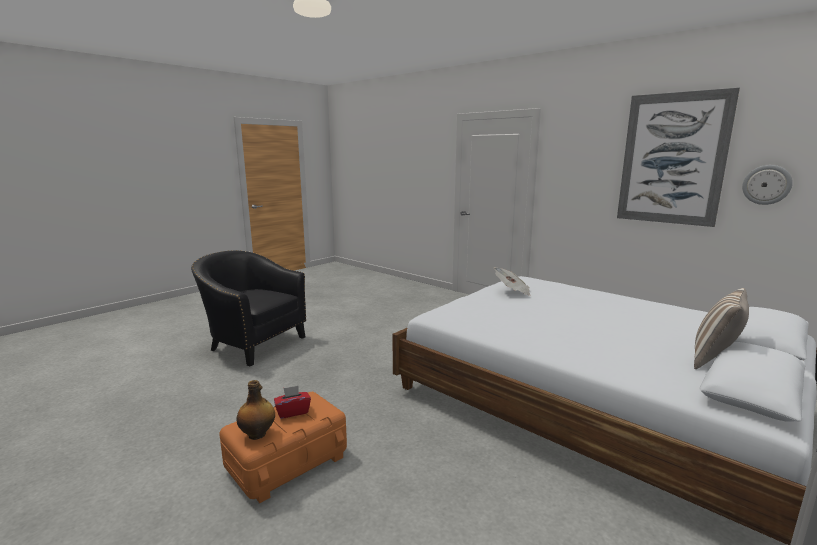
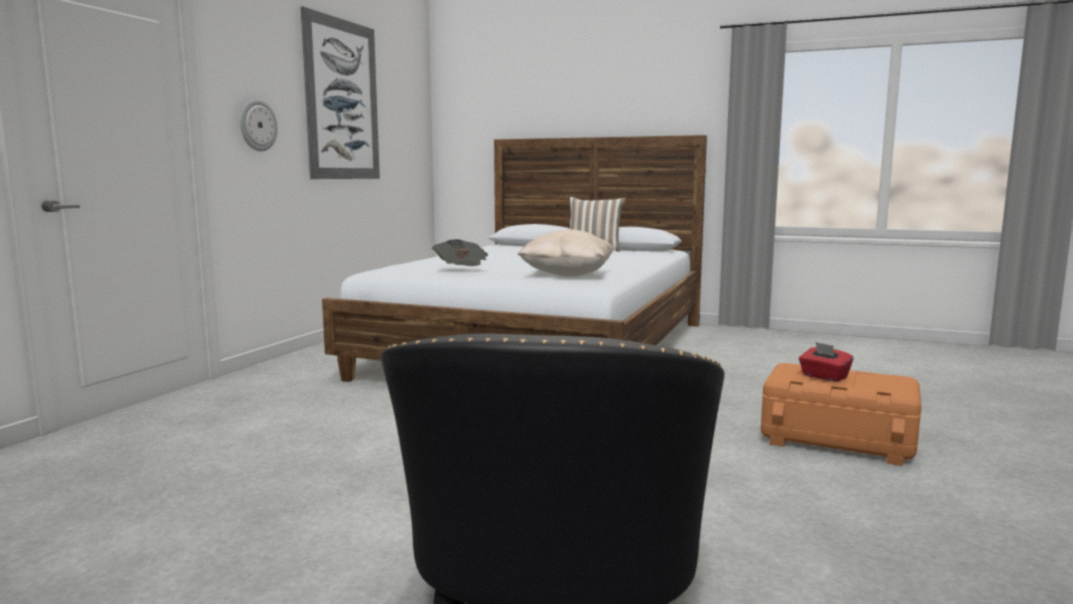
camera: 110 degrees left, 5 degrees down
bottle [236,380,275,440] -> none
wall clock [742,165,793,205] -> wall clock moved to [240,99,278,151]
none -> beige pillow [517,230,614,277]

